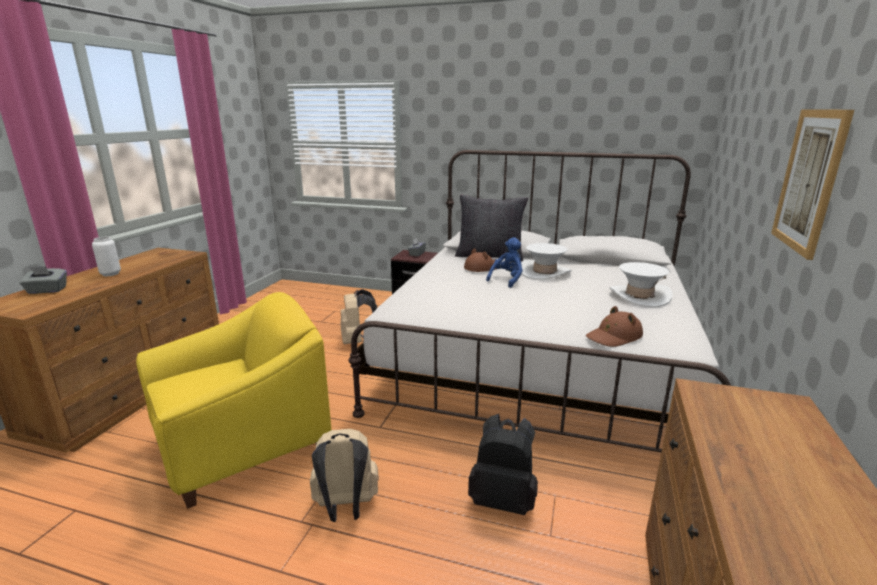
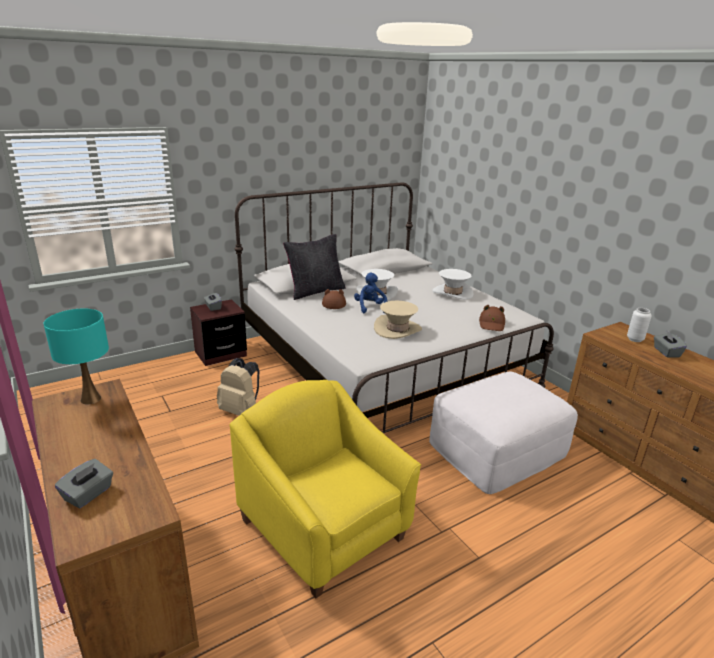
camera: 50 degrees left, 5 degrees up
white vase [92,237,121,276] -> white vase moved to [627,308,652,342]
yellow armchair [136,292,332,509] -> yellow armchair turned 45 degrees counterclockwise [230,380,421,598]
beige backpack [310,429,379,522] -> none
black backpack [468,414,538,515] -> white ottoman [429,371,578,494]
picture [771,109,854,260] -> none
none -> turquoise table lamp [43,309,109,405]
none -> beige hat [374,301,422,339]
none -> grey tissue box [654,331,687,358]

